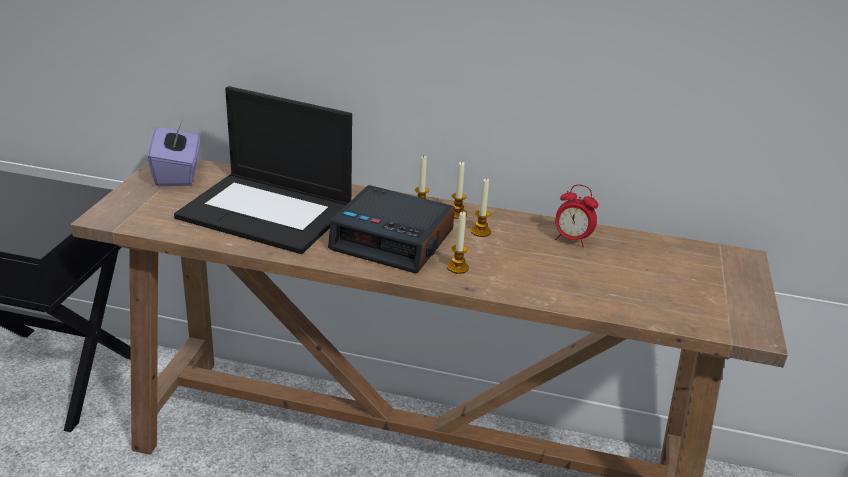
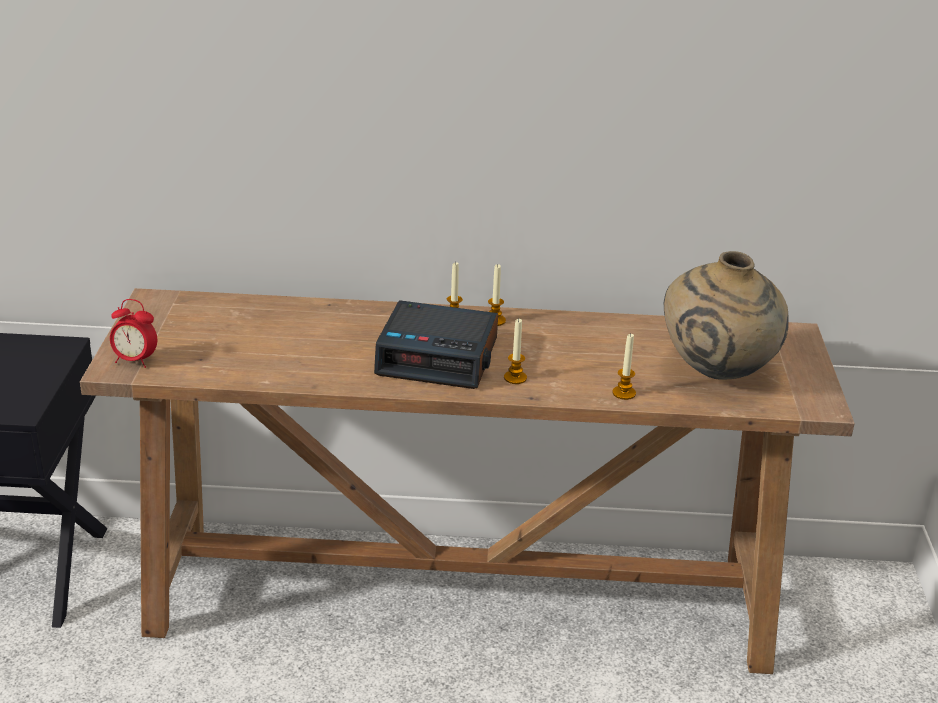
camera: 10 degrees left, 0 degrees up
purple tissue box [148,119,200,186] -> none
laptop [174,86,352,254] -> none
candle [471,179,491,237] -> candle moved to [612,334,636,400]
alarm clock [555,185,599,247] -> alarm clock moved to [110,299,157,368]
none -> beige vase [664,251,789,380]

